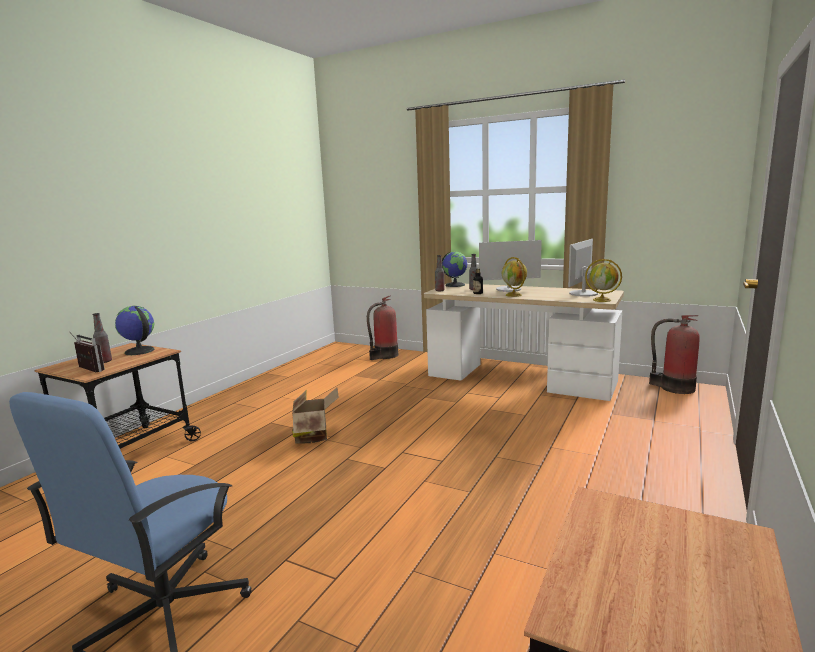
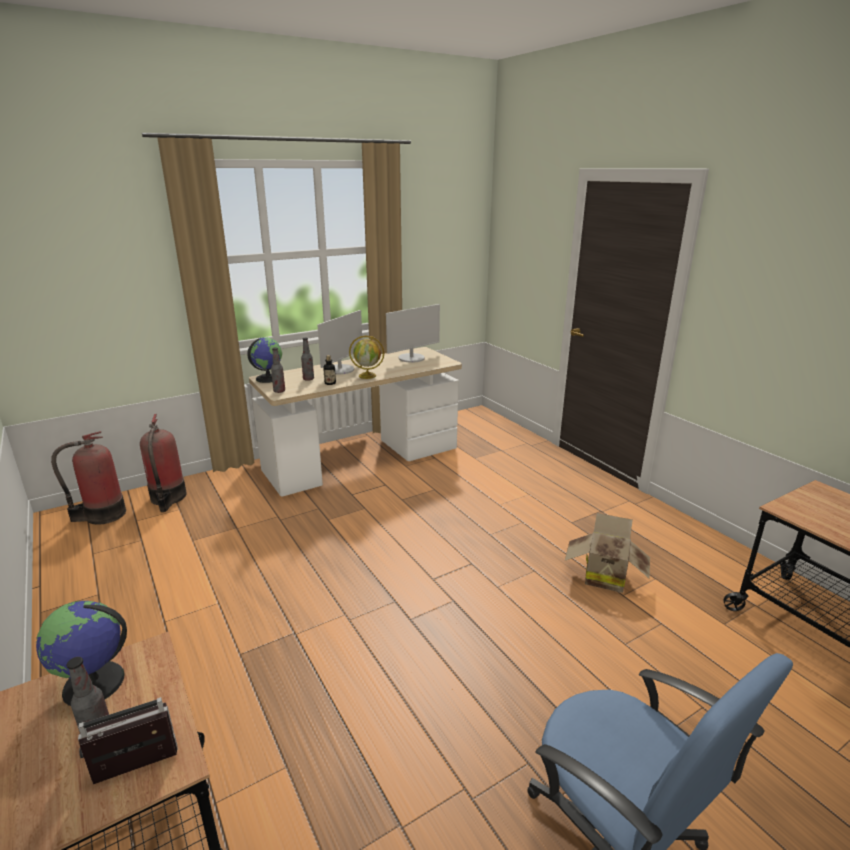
camera: 60 degrees left, 10 degrees up
cardboard box [292,387,339,444] -> cardboard box moved to [565,513,650,593]
monitor [568,239,598,297] -> monitor turned 105 degrees counterclockwise [386,304,440,363]
globe [585,259,622,302] -> none
fire extinguisher [649,315,700,394] -> fire extinguisher moved to [51,431,126,525]

